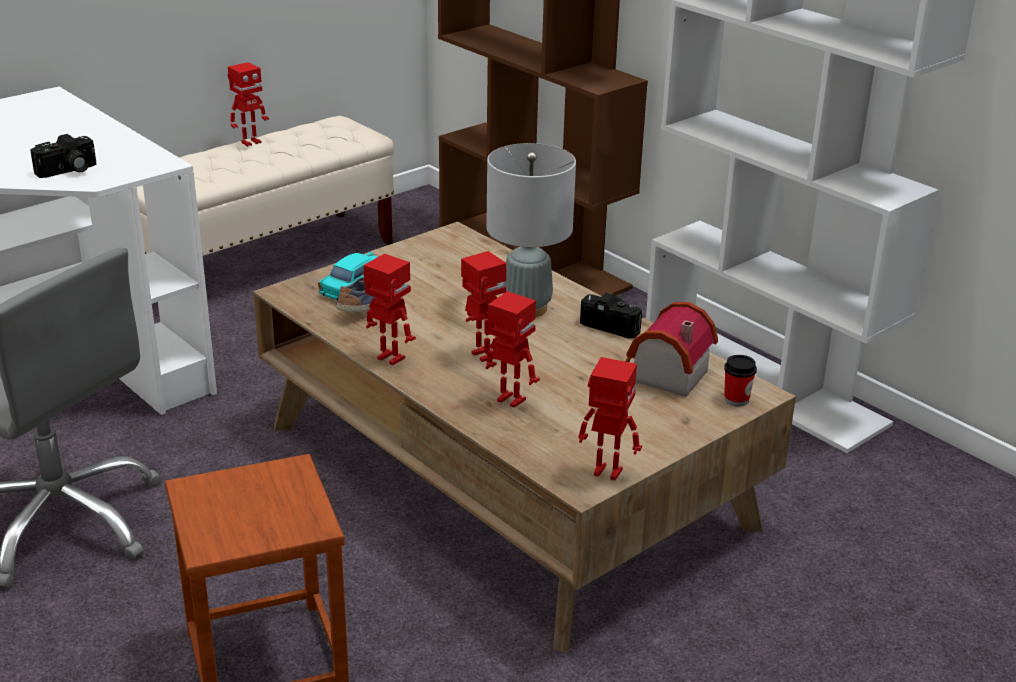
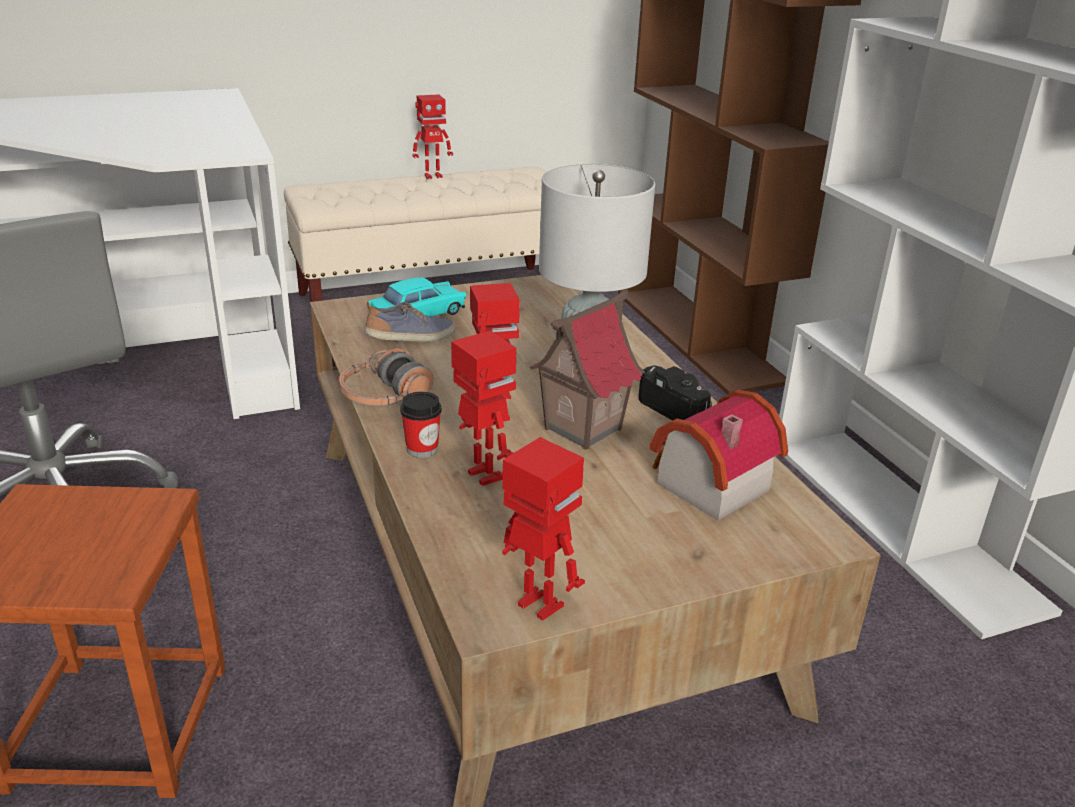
camera: 20 degrees right, 0 degrees up
camera [30,134,97,178] -> none
toy robot [363,254,416,365] -> headphones [339,348,434,406]
cup [724,355,757,407] -> cup moved to [400,391,442,458]
none -> toy house [530,289,645,450]

